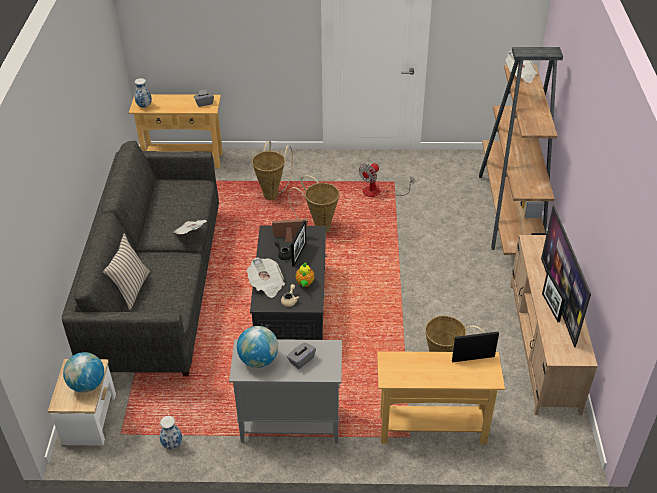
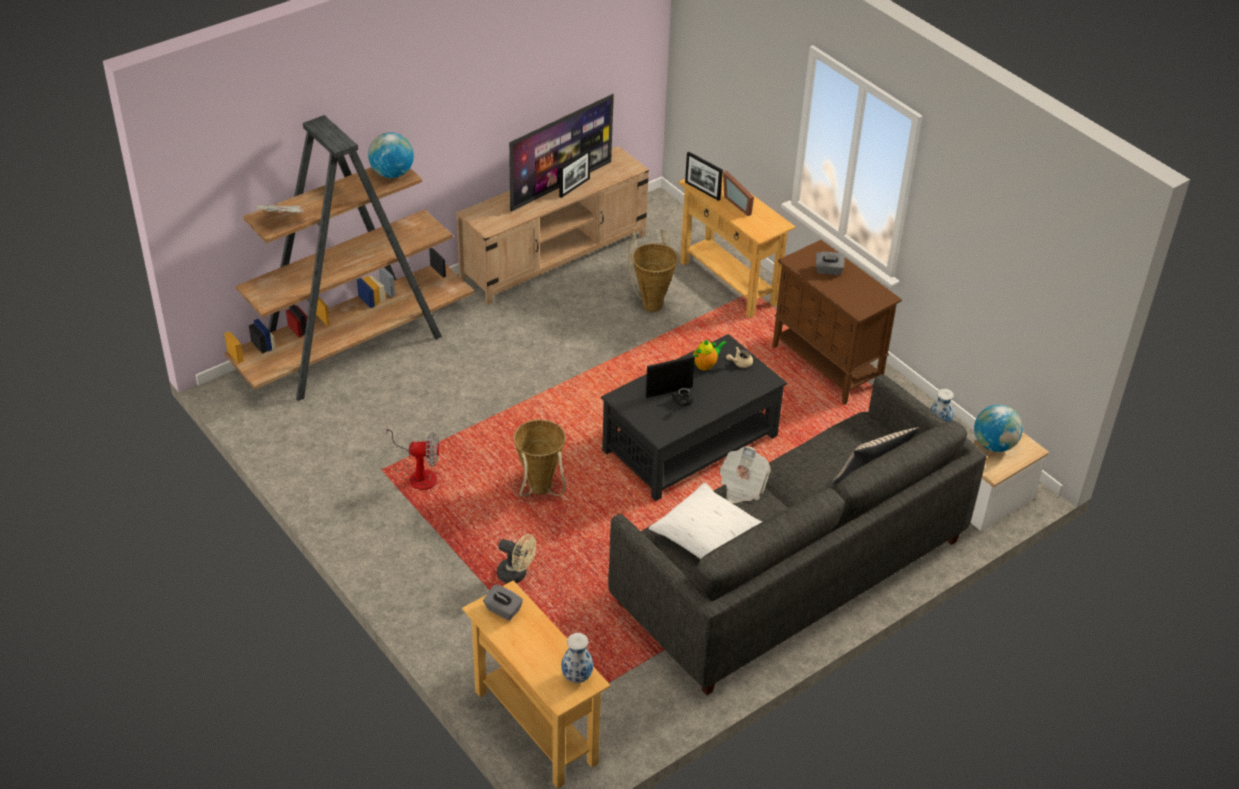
camera: 130 degrees left, 0 degrees up
grey cabinet [229,339,342,444] -> brown cabinet [773,240,902,405]
globe [237,326,278,368] -> globe moved to [368,132,414,178]
newspaper [247,257,285,298] -> none
basket [252,141,293,200] -> beige fan [497,534,536,583]
picture frame [272,219,308,242] -> picture frame moved to [723,170,754,216]
none -> white pillow [649,483,762,559]

